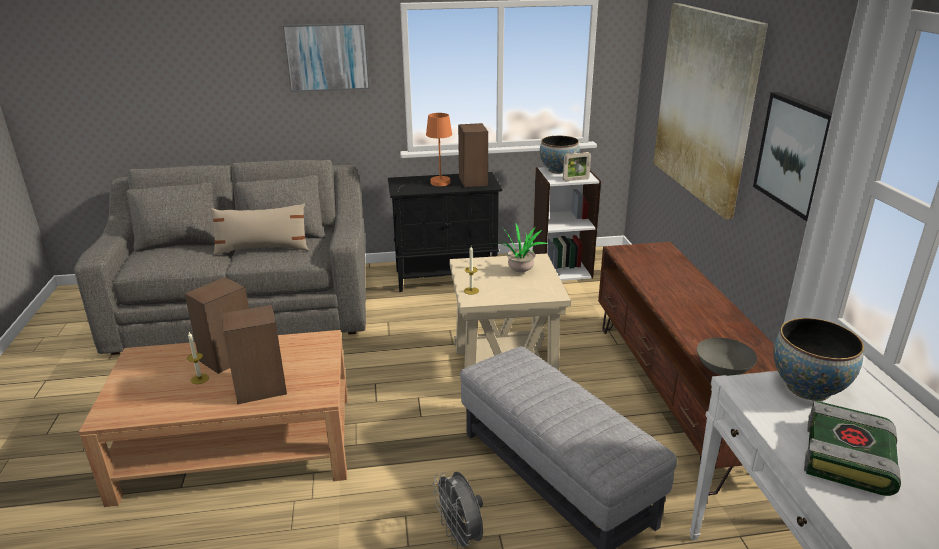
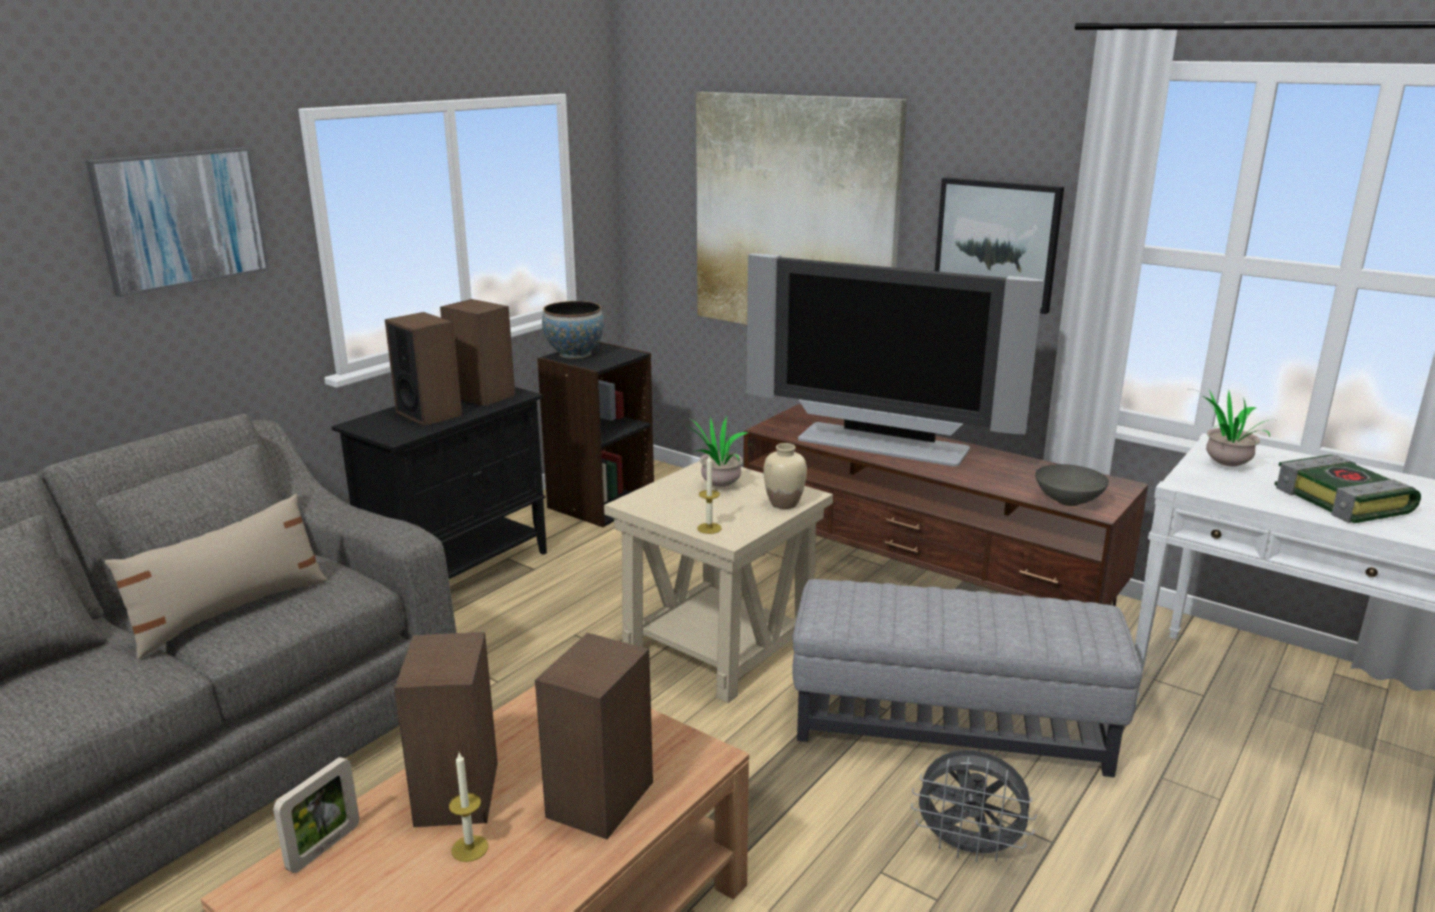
camera: 45 degrees left, 5 degrees down
orange table lamp [398,113,452,192] -> speaker [385,312,462,426]
white bookcase [532,167,601,281] -> black bookcase [537,342,654,527]
picture frame [563,152,591,181] -> picture frame moved to [273,757,359,873]
bowl [773,318,864,401] -> potted plant [1192,389,1278,466]
none -> television [746,253,1044,467]
none -> beige vase [763,443,807,509]

